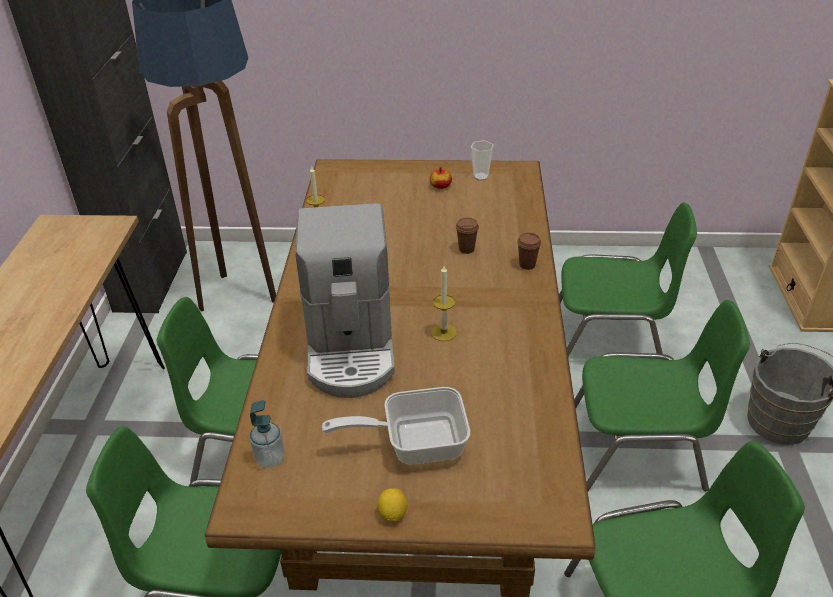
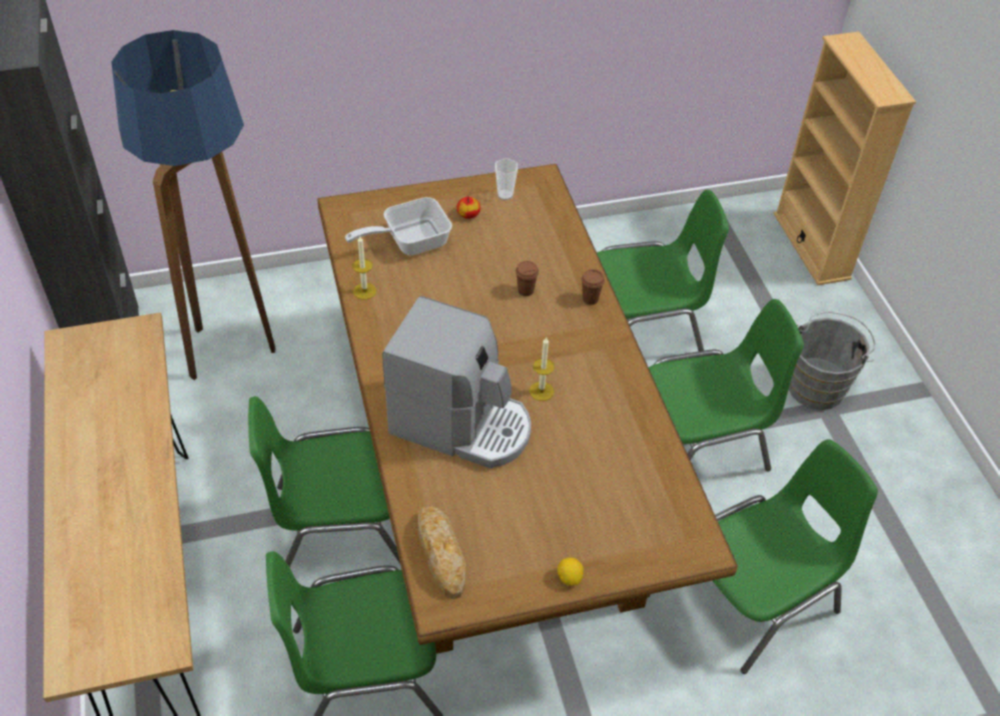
camera: 20 degrees left, 10 degrees up
soap dispenser [250,400,285,468] -> bread [418,505,466,599]
coffee machine [295,203,395,398] -> coffee machine turned 45 degrees counterclockwise [382,296,531,468]
frying pan [322,387,470,465] -> frying pan moved to [345,197,452,255]

